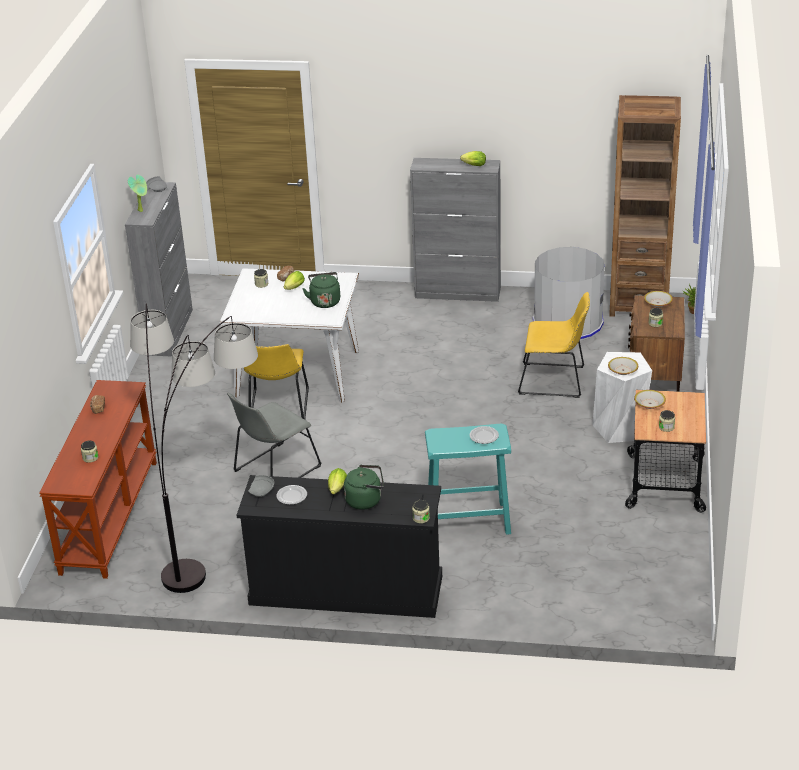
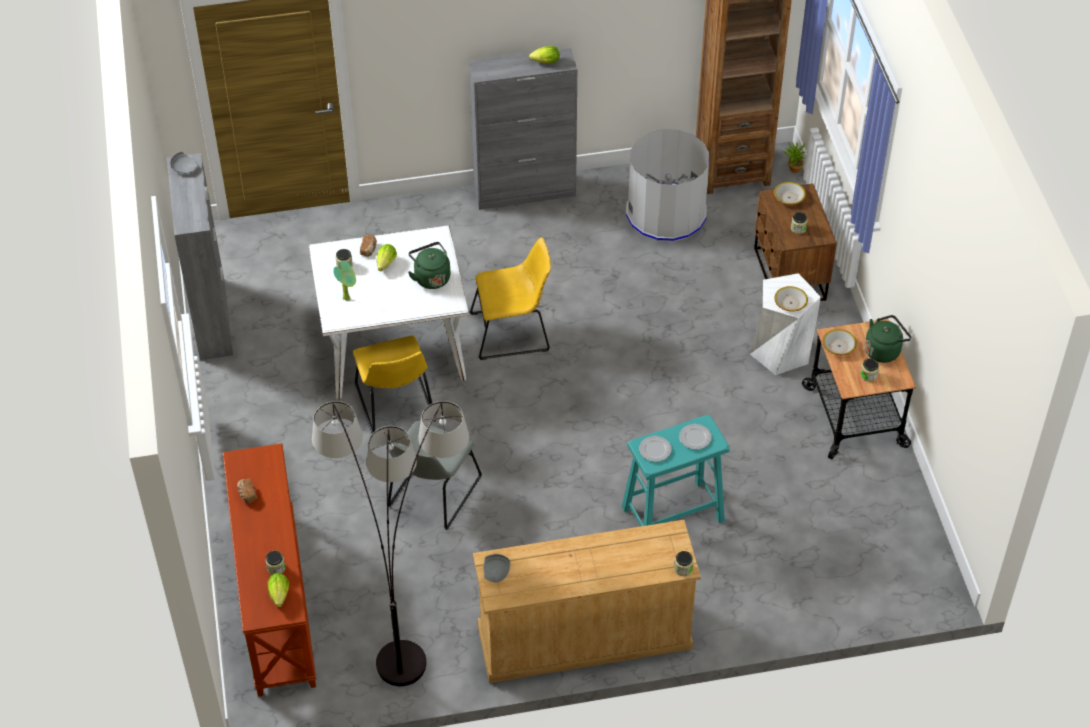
camera: 20 degrees left, 15 degrees up
potted plant [128,174,147,212] -> potted plant moved to [333,261,356,301]
black dresser [237,475,442,618] -> beige dresser [473,520,701,683]
plate [276,485,307,505] -> plate moved to [639,436,672,462]
lettuce [328,468,347,494] -> lettuce moved to [268,573,289,607]
green kettle [344,465,384,510] -> green kettle moved to [865,315,911,363]
yellow chair [518,292,590,398] -> yellow chair moved to [470,237,551,360]

